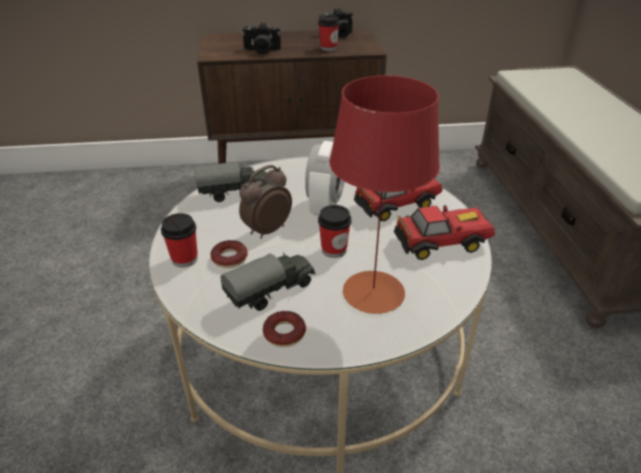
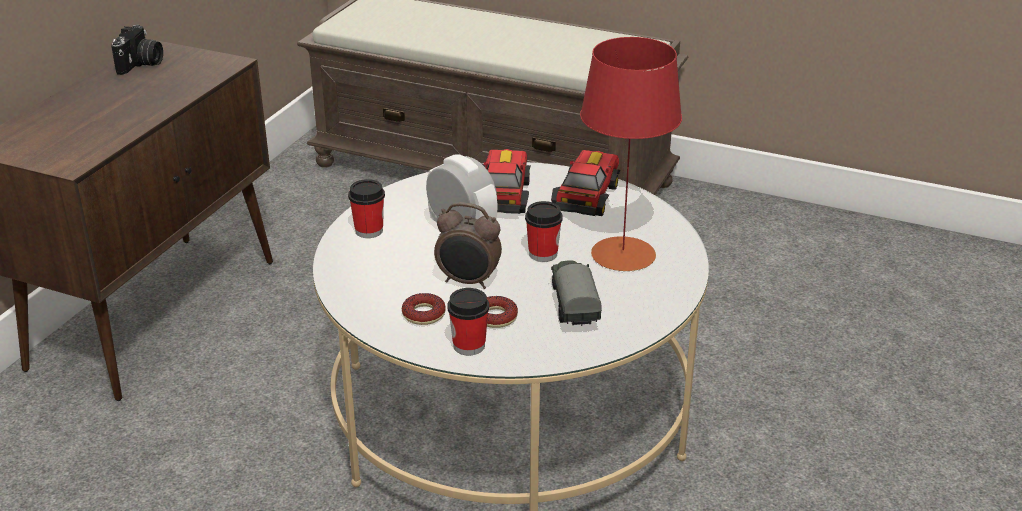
camera: 60 degrees left, 5 degrees down
toy truck [195,162,267,202] -> none
alarm clock [239,165,292,239] -> alarm clock turned 60 degrees counterclockwise [434,202,502,289]
camera [242,22,281,54] -> none
donut [263,311,306,347] -> donut moved to [402,293,446,325]
cup [318,15,340,51] -> cup moved to [348,179,385,238]

